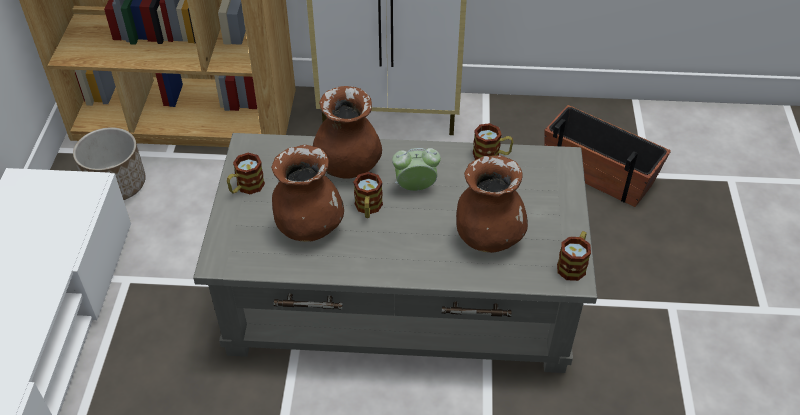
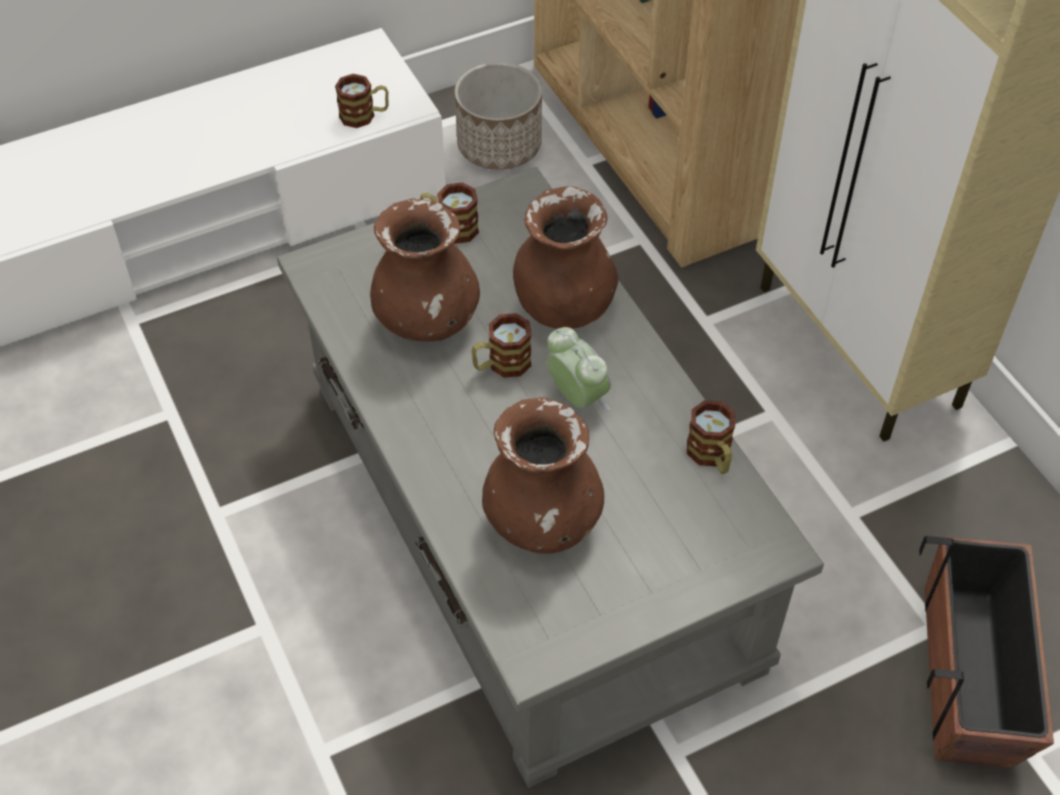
camera: 60 degrees right, 5 degrees up
mug [557,231,591,281] -> mug moved to [335,74,389,128]

